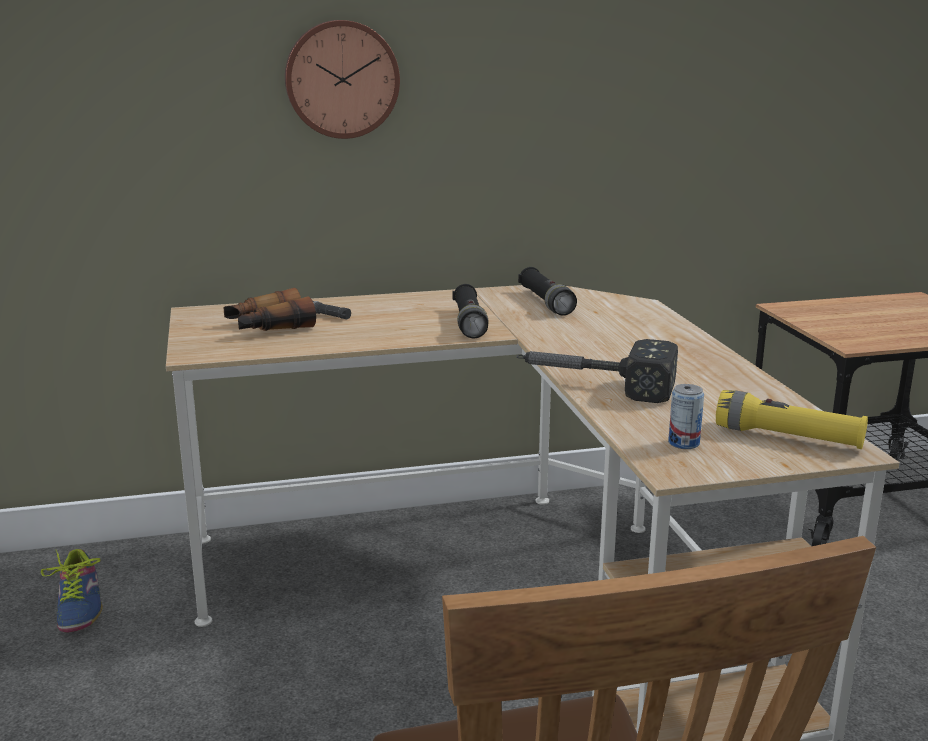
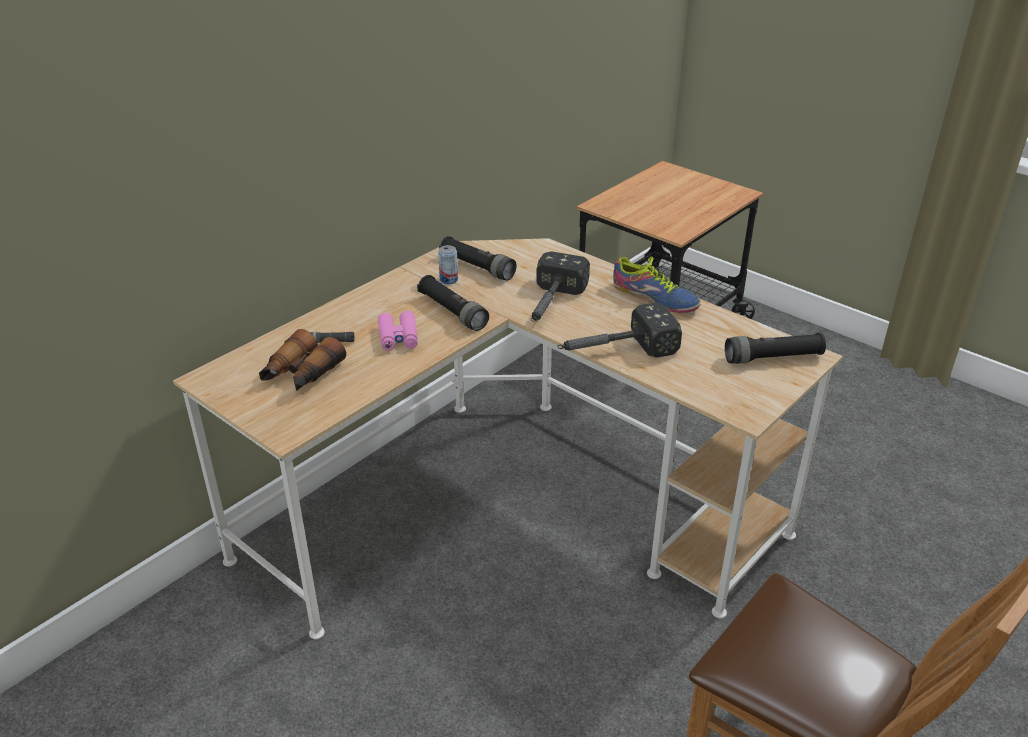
camera: 35 degrees left, 15 degrees up
shoe [41,549,103,632] -> shoe moved to [613,256,701,313]
wall clock [285,20,400,139] -> none
can [668,384,704,449] -> can moved to [438,245,458,284]
yellow flashlight [716,390,868,449] -> black flashlight [725,333,826,364]
none -> pink binoculars [378,311,418,351]
none -> hammer [531,251,590,322]

